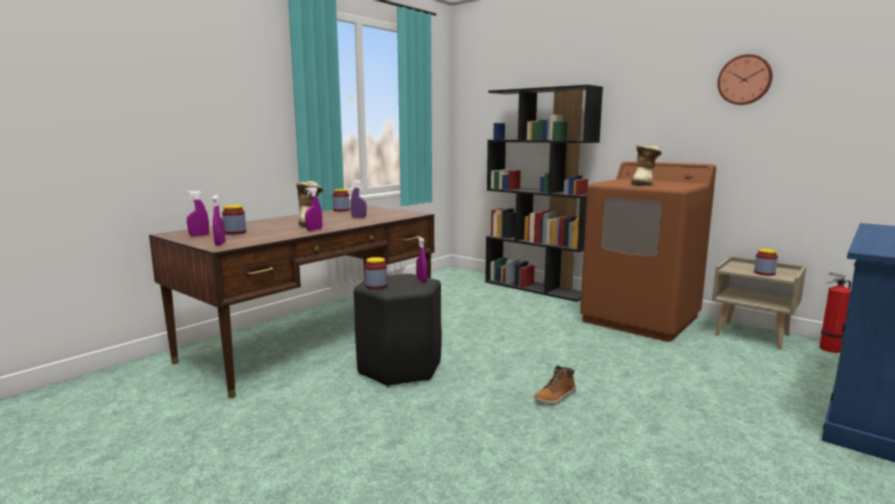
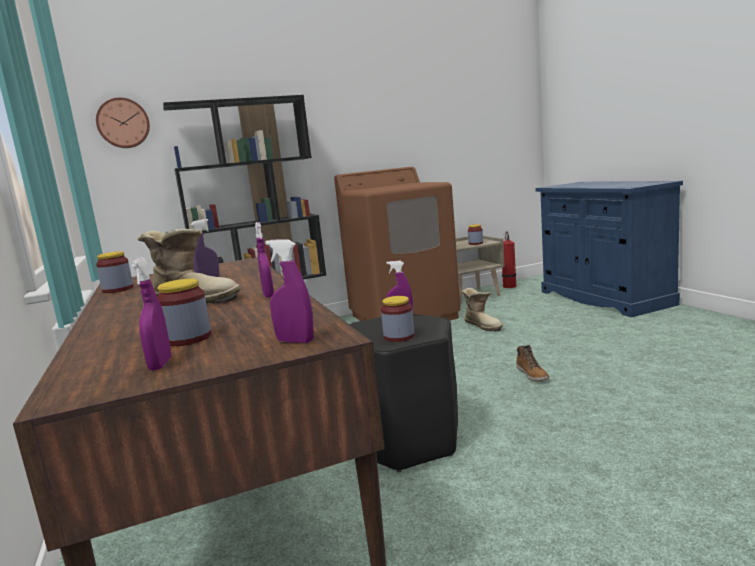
camera: 60 degrees left, 0 degrees up
boot [631,145,662,186] -> boot moved to [462,288,503,332]
wall clock [717,54,773,105] -> wall clock moved to [96,97,150,148]

